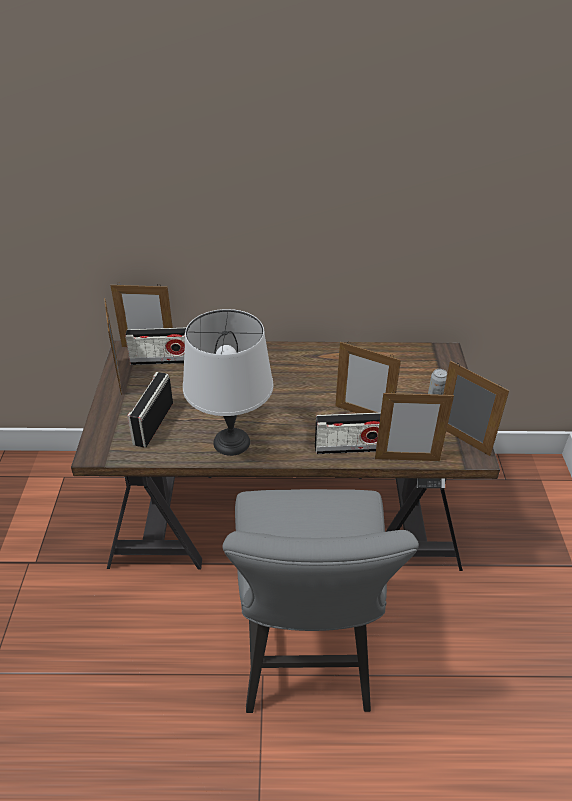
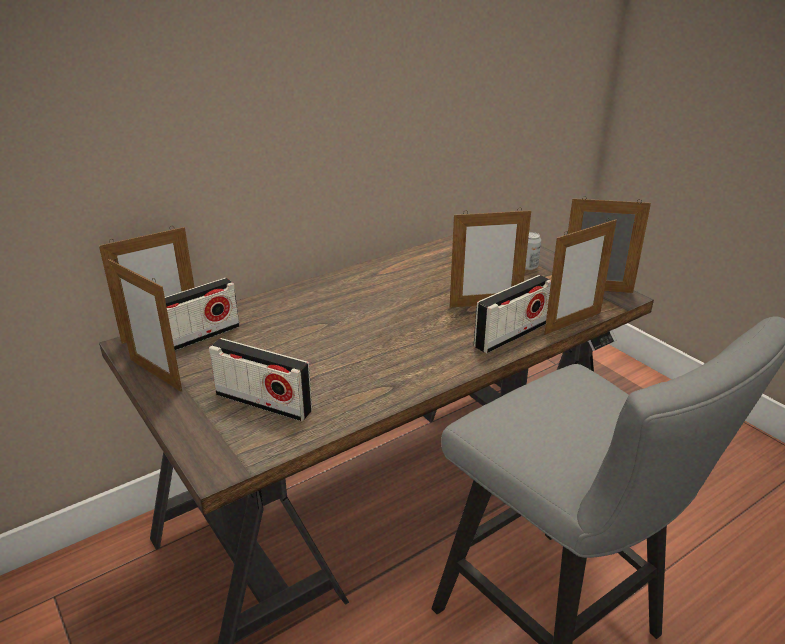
camera: 35 degrees left, 10 degrees down
radio [127,372,173,447] -> radio turned 45 degrees counterclockwise [209,338,312,421]
white table lamp [183,309,273,456] -> none

